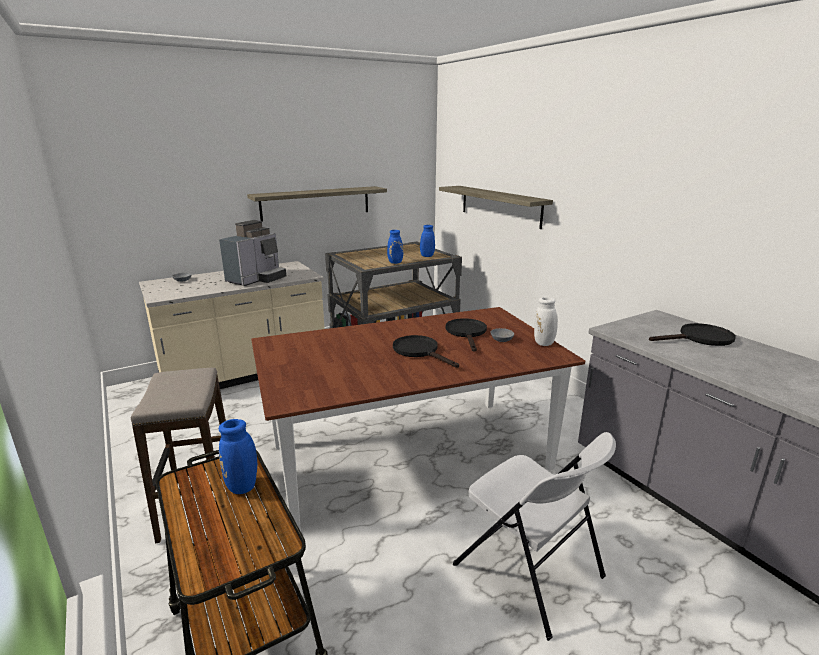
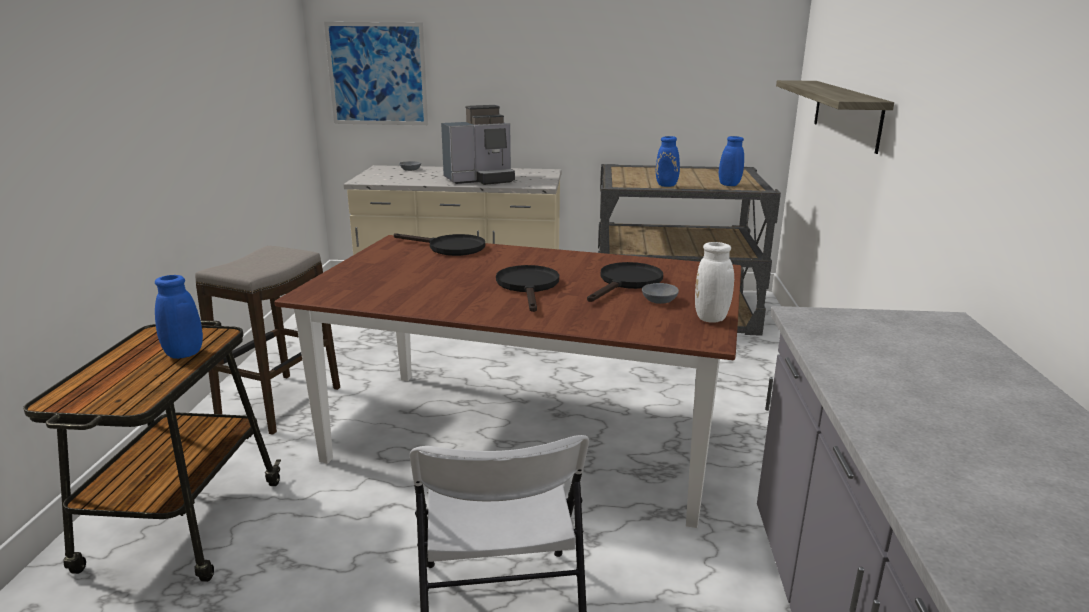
camera: 35 degrees right, 0 degrees up
shelf [247,186,387,222] -> none
black frying pan [649,323,736,346] -> black frying pan moved to [394,233,485,256]
none -> picture [324,22,428,125]

